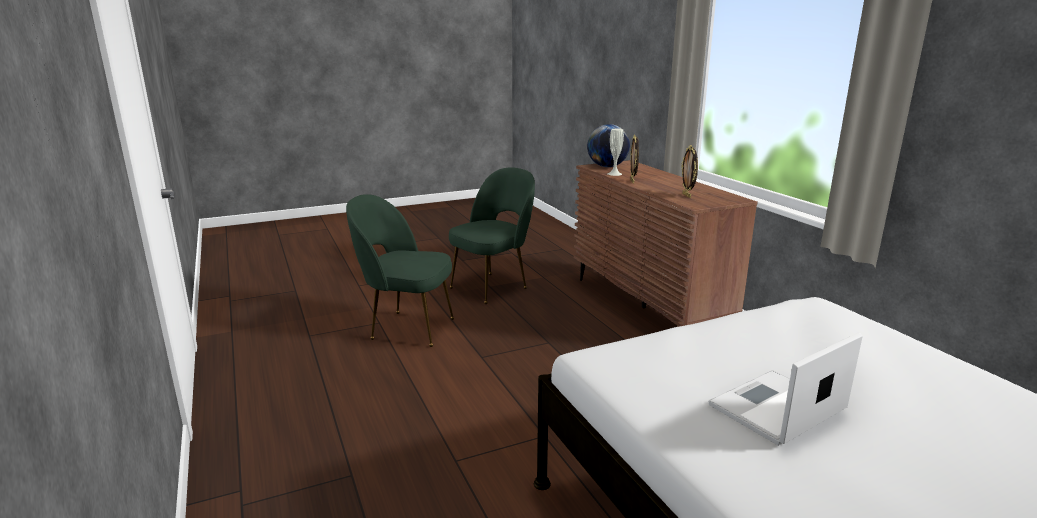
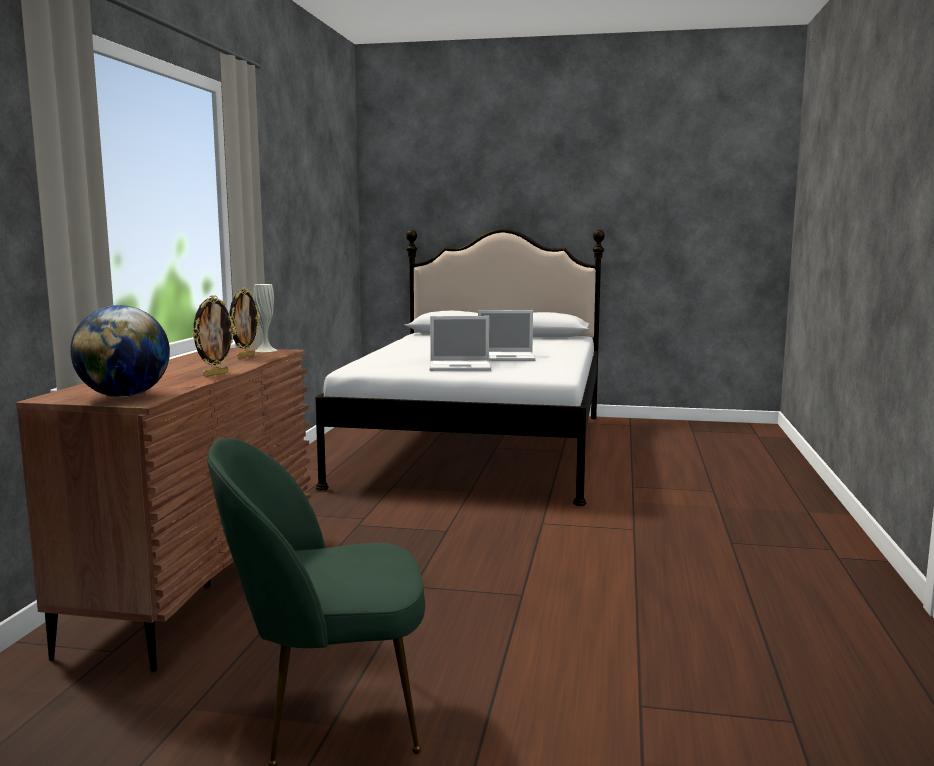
camera: 145 degrees left, 10 degrees down
green chair [346,194,454,347] -> none
white vase [607,129,624,176] -> white vase moved to [253,284,277,352]
none -> laptop [430,316,491,371]

